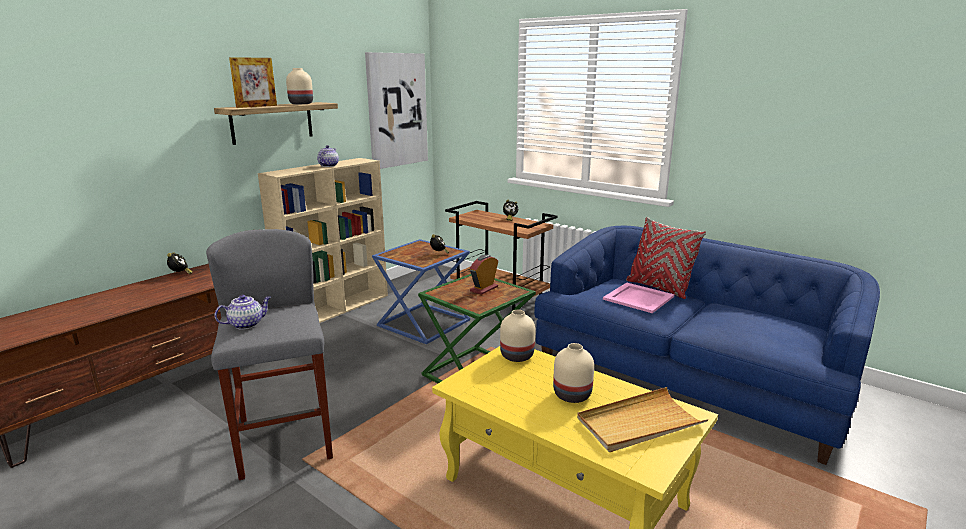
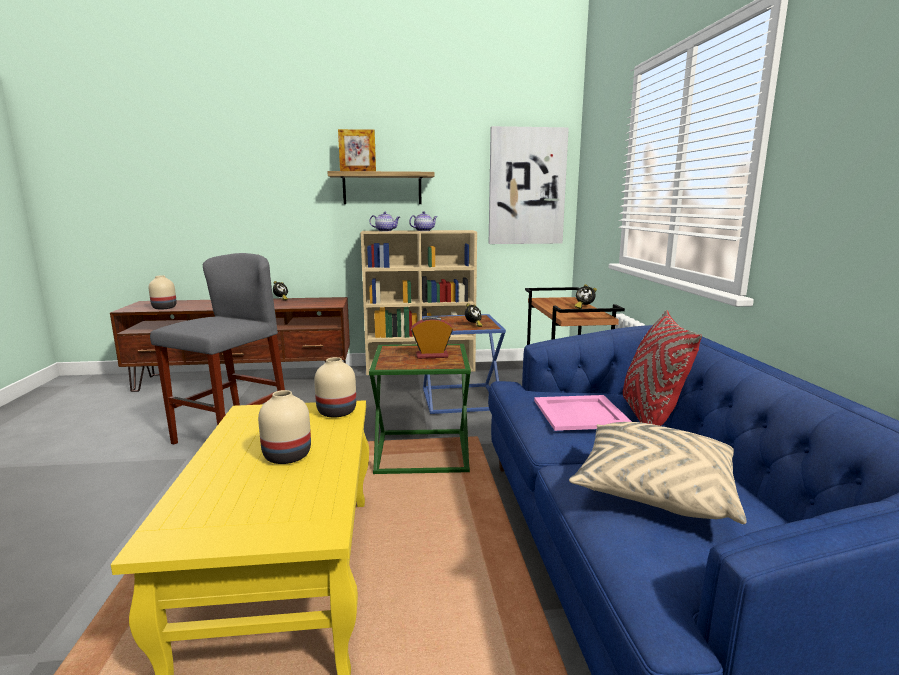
camera: 45 degrees right, 5 degrees down
teapot [215,295,271,329] -> teapot moved to [369,212,400,231]
beige vase [286,68,313,104] -> beige vase moved to [149,275,177,309]
beige tray [577,387,709,452] -> none
none -> beige pillow [569,422,747,524]

